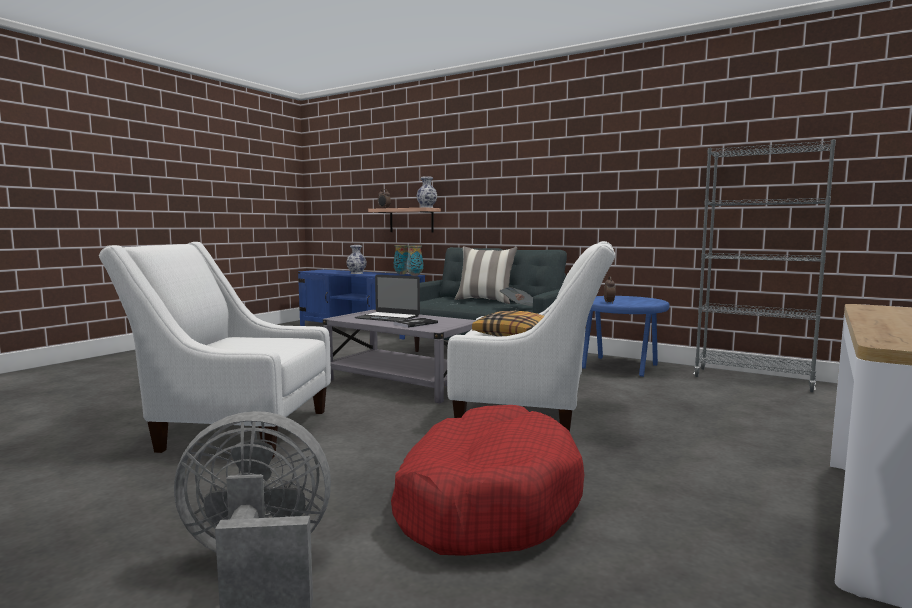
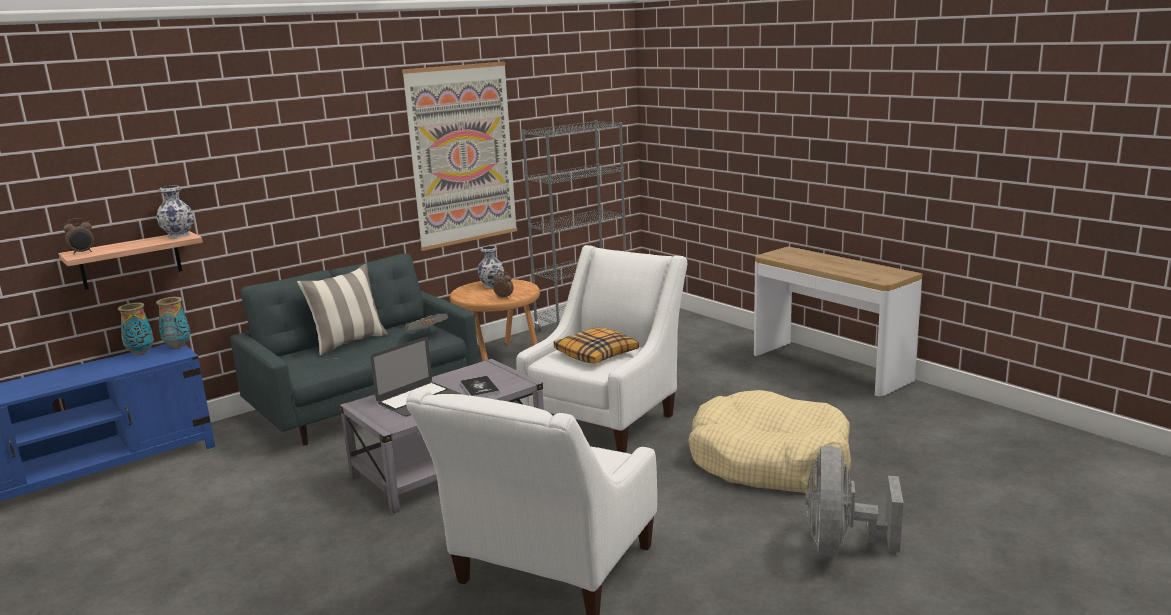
camera: 70 degrees left, 10 degrees up
vase [346,245,367,274] -> vase moved to [477,246,504,288]
red dog bed [391,405,584,556] -> beige dog bed [689,390,851,493]
blue side table [582,296,670,377] -> brown side table [450,279,540,361]
none -> picture [402,62,517,251]

